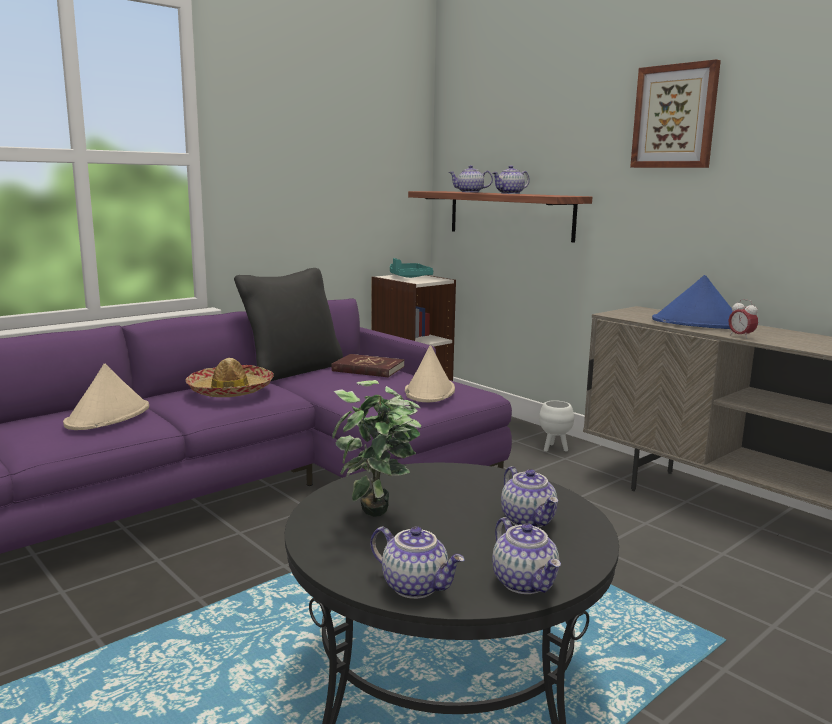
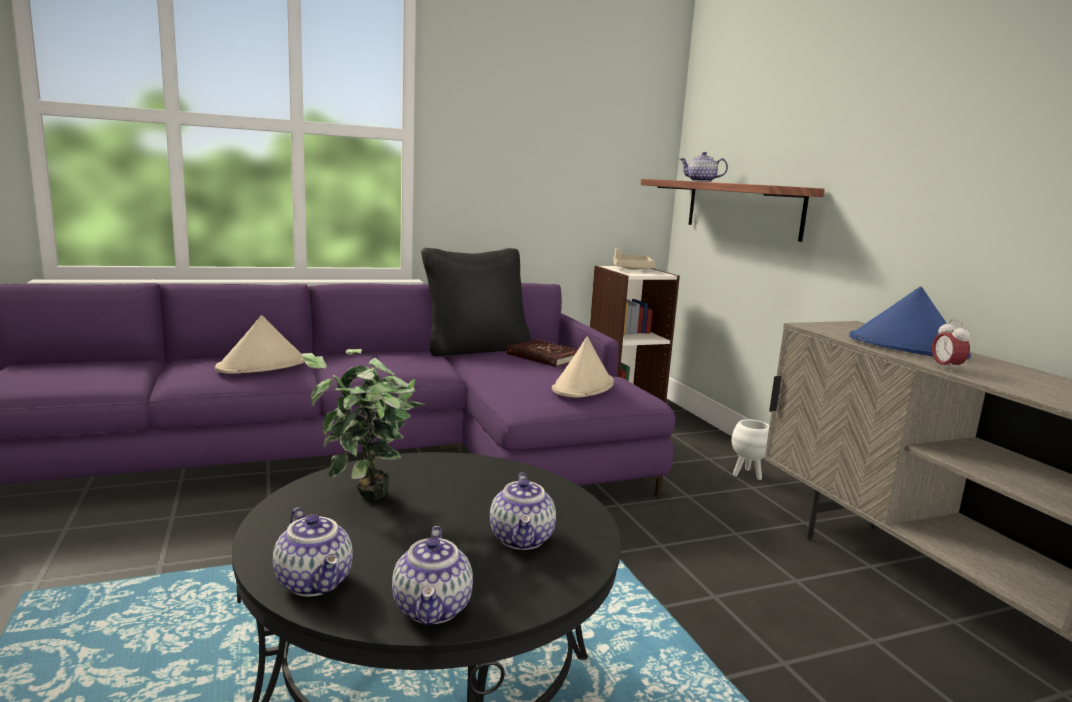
camera: 20 degrees right, 0 degrees up
hat [186,358,274,397] -> none
turquoise tray [390,258,433,278] -> beige tray [613,248,655,270]
teapot [492,165,530,194] -> none
picture [630,59,721,168] -> none

